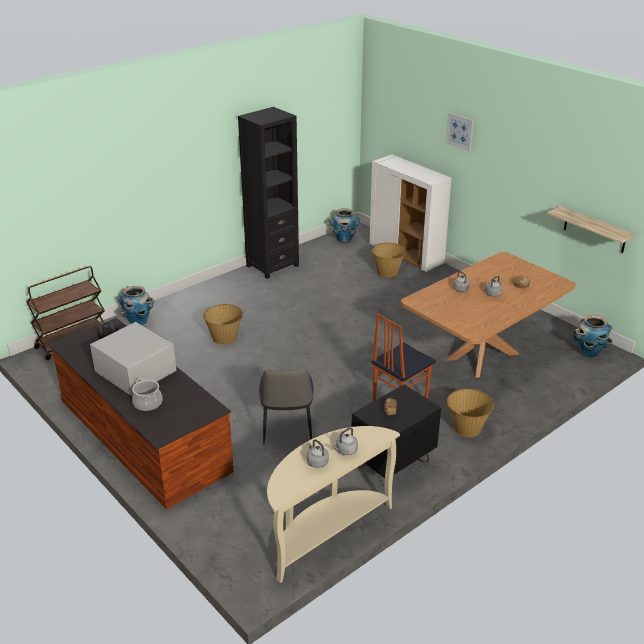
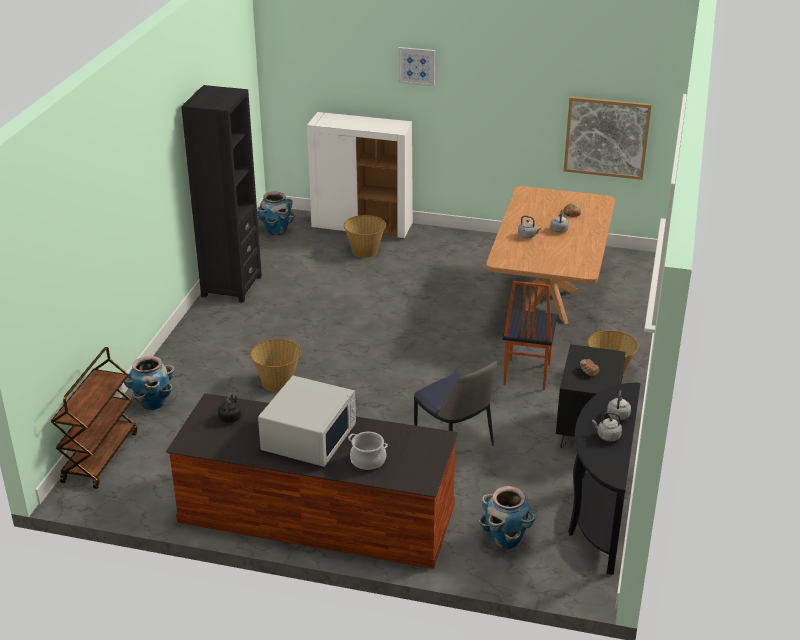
camera: 35 degrees left, 0 degrees up
white microwave [90,322,176,396] -> white microwave turned 105 degrees clockwise [258,376,356,467]
beige console table [267,426,400,583] -> black console table [568,383,641,575]
shelf [547,206,636,253] -> picture [564,96,652,180]
planter [572,315,613,358] -> planter moved to [479,486,536,549]

